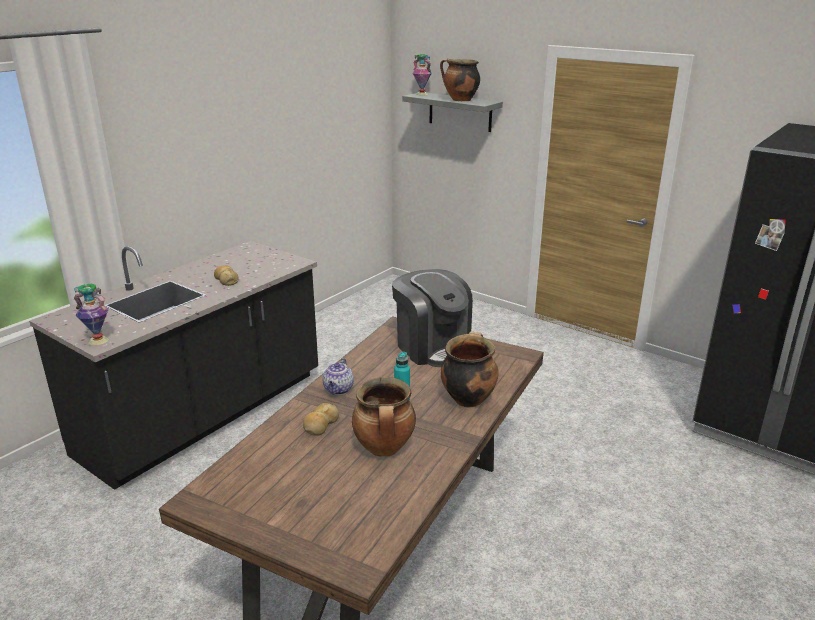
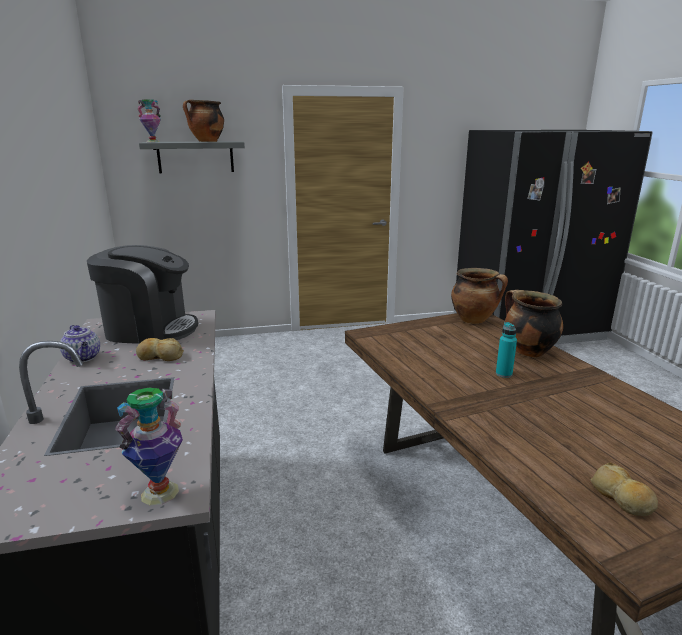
camera: 50 degrees left, 5 degrees down
bread [303,403,339,436] -> bread moved to [591,462,658,516]
teapot [322,358,354,395] -> teapot moved to [60,325,100,363]
cooking pot [352,377,416,457] -> cooking pot moved to [451,268,508,324]
coffee machine [392,269,473,367] -> coffee machine moved to [87,245,198,344]

